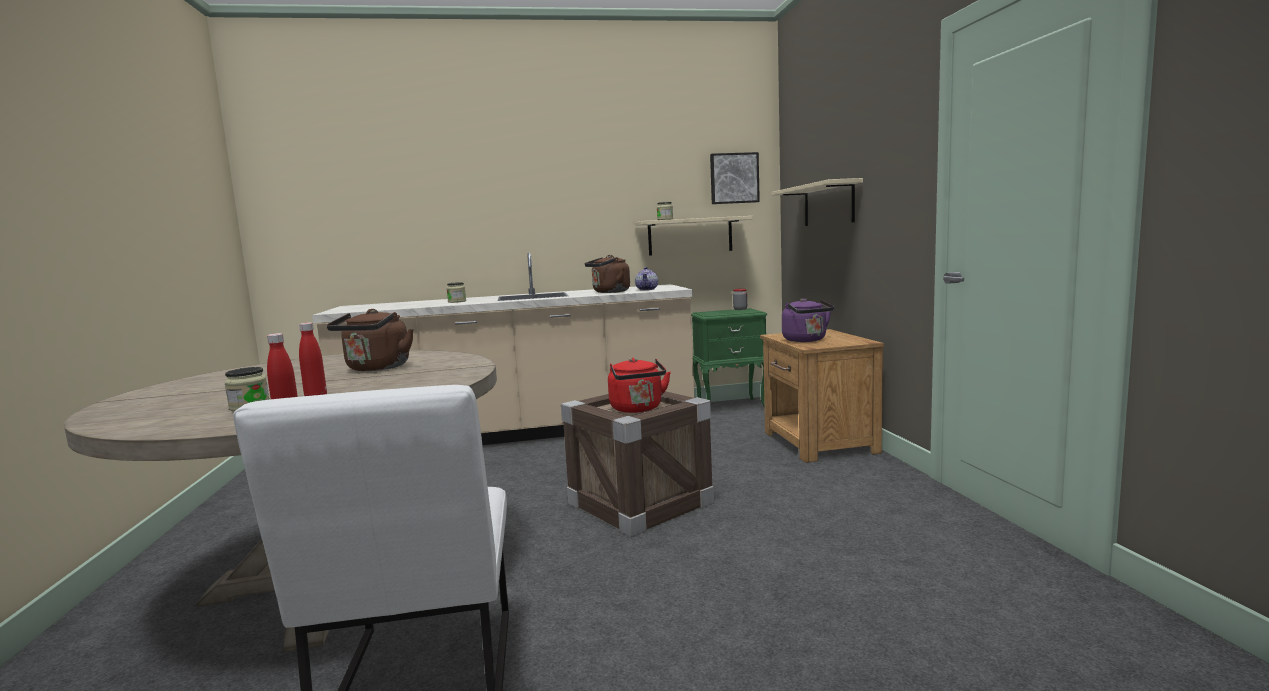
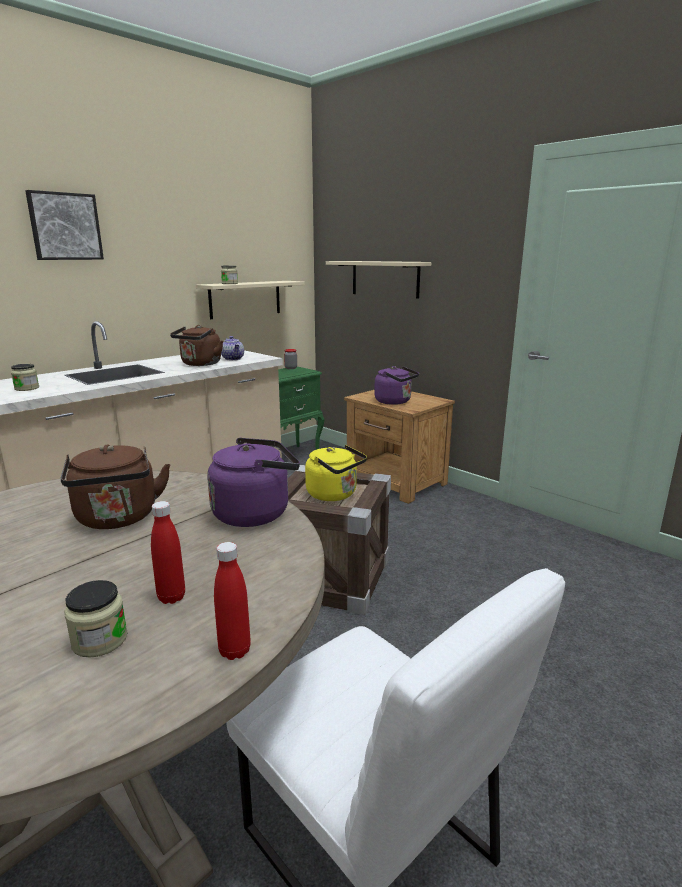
camera: 35 degrees left, 10 degrees up
red kettle [608,357,671,413] -> yellow kettle [305,445,367,501]
picture [710,152,760,204] -> picture moved to [25,190,104,260]
none -> purple kettle [207,438,300,527]

